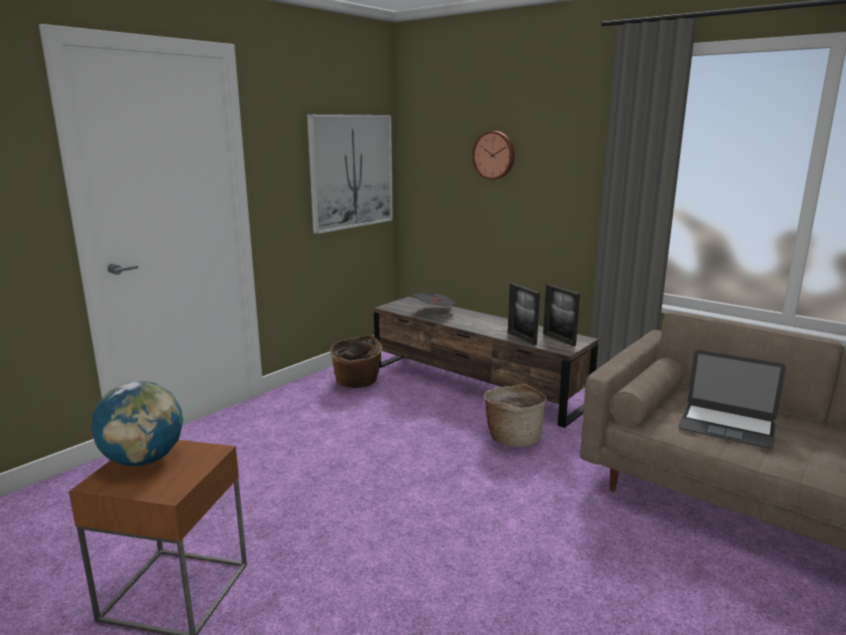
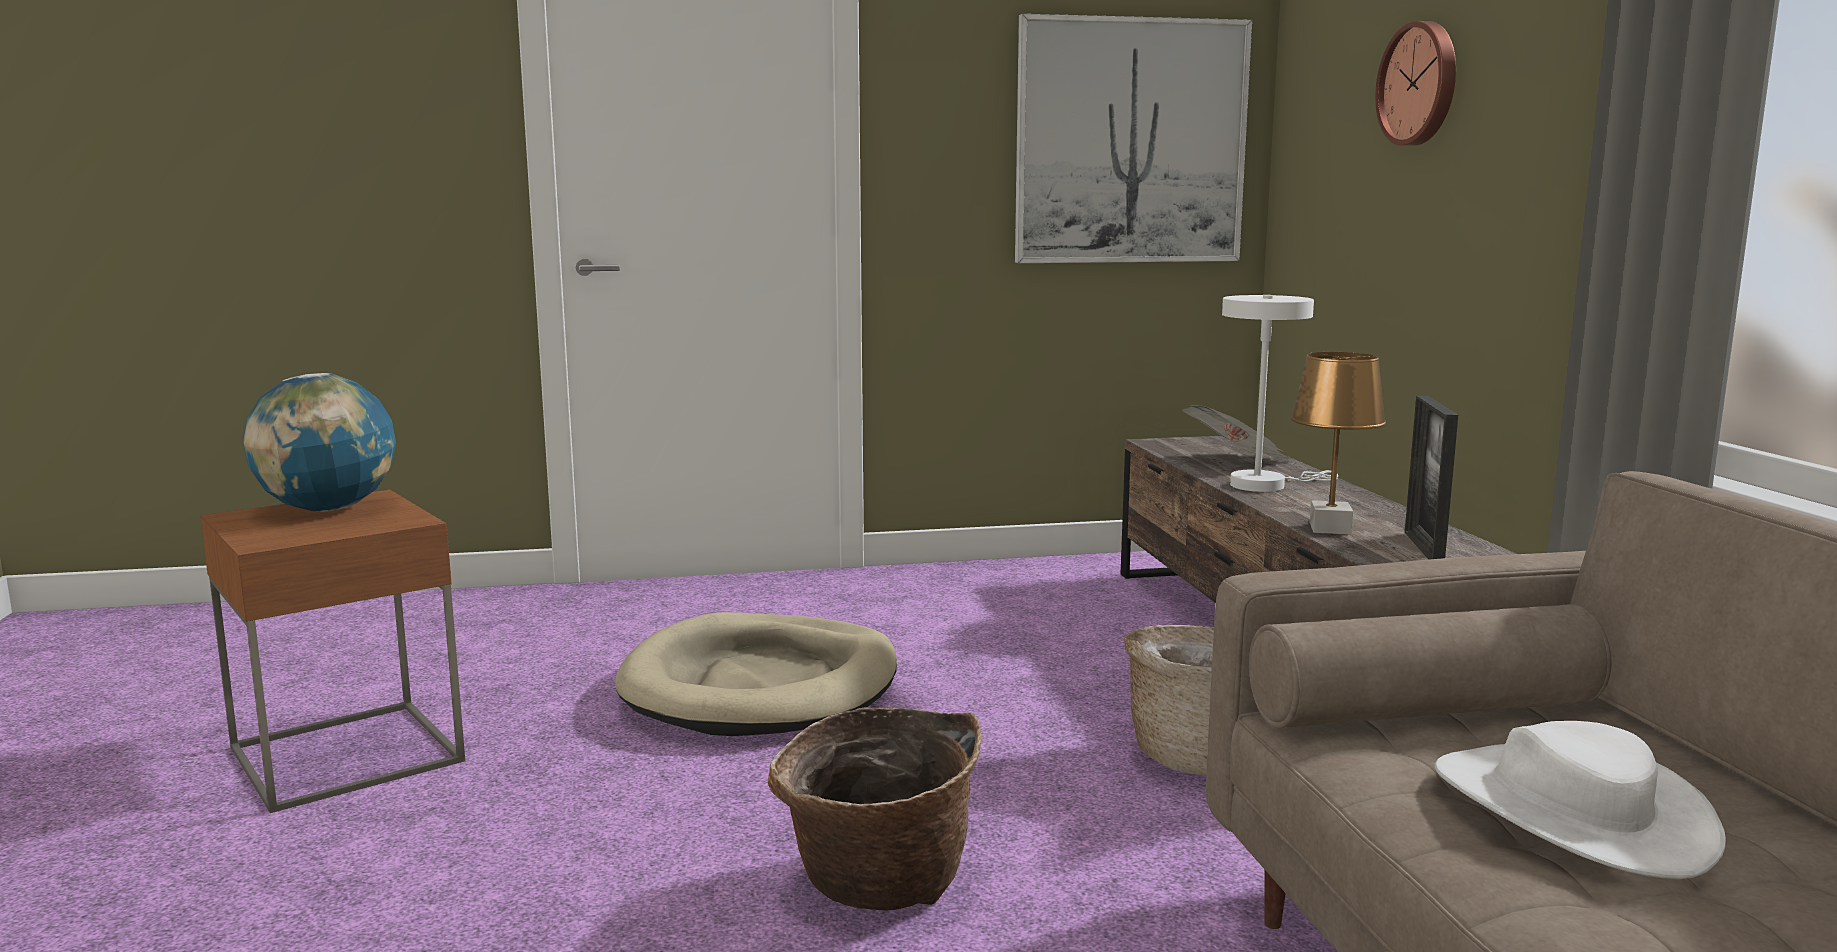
camera: 40 degrees right, 5 degrees down
basket [330,335,382,388] -> basket moved to [768,707,981,911]
picture frame [508,283,540,345] -> brown table lamp [1291,352,1386,535]
laptop [678,350,786,449] -> white hat [1434,721,1726,879]
none -> beige dog bed [615,612,897,736]
none -> white table lamp [1222,295,1338,492]

